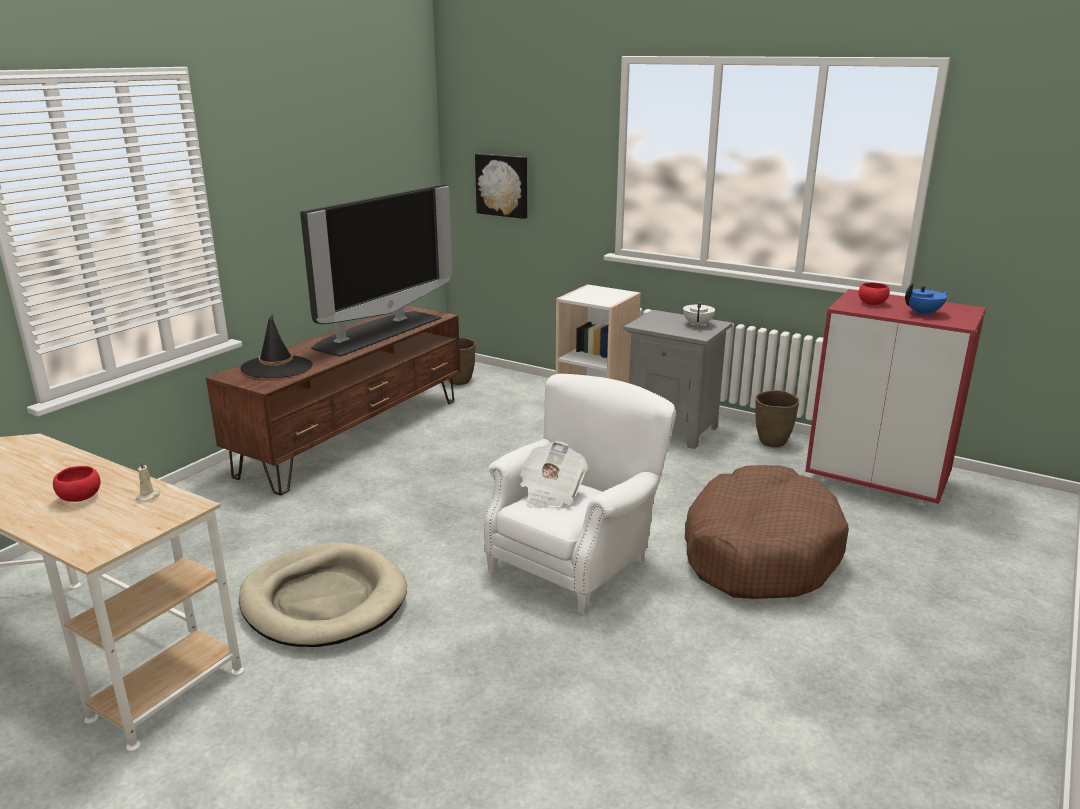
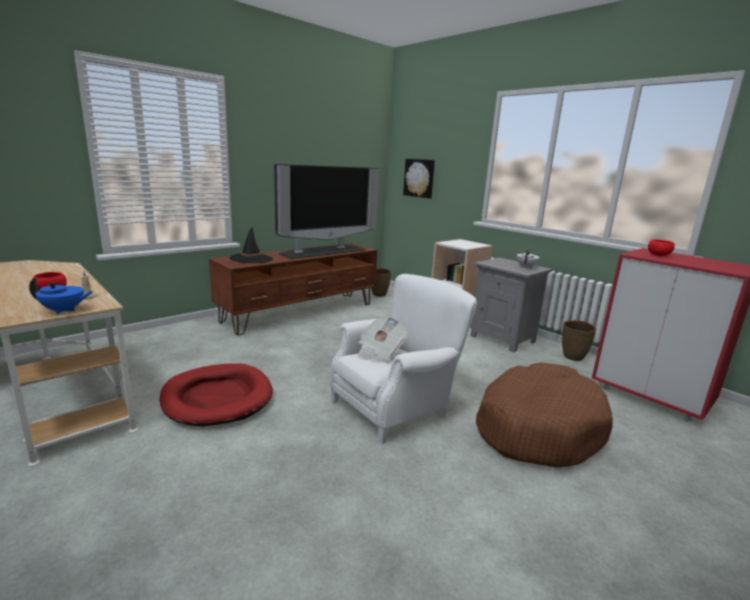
camera: 15 degrees right, 5 degrees down
beige dog bed [239,542,407,647] -> red dog bed [159,363,273,426]
blue teapot [905,283,949,316] -> blue teapot moved to [29,277,93,314]

